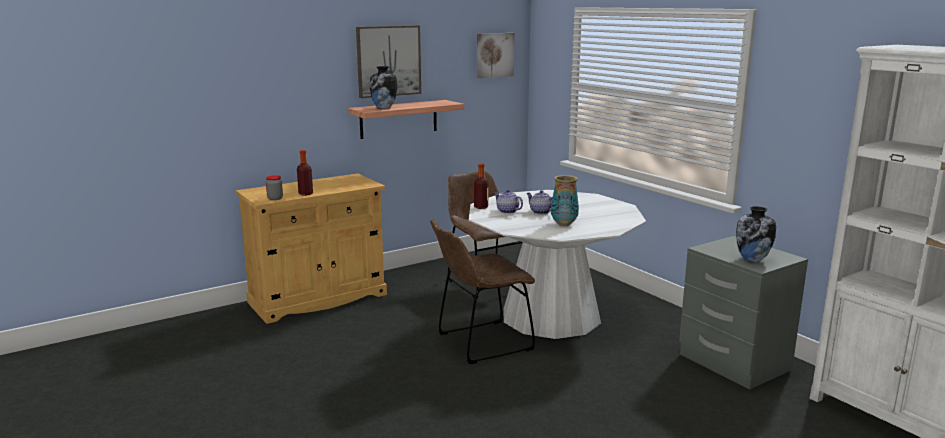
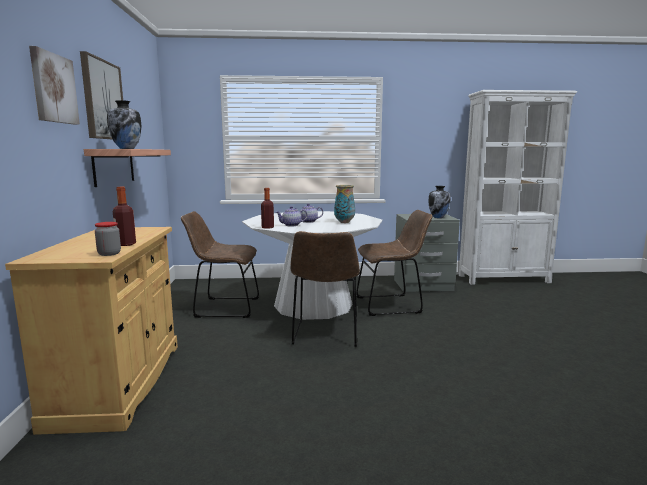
camera: 60 degrees left, 5 degrees down
picture [477,33,514,78] -> picture moved to [29,46,80,125]
none -> brown chair [356,210,432,316]

